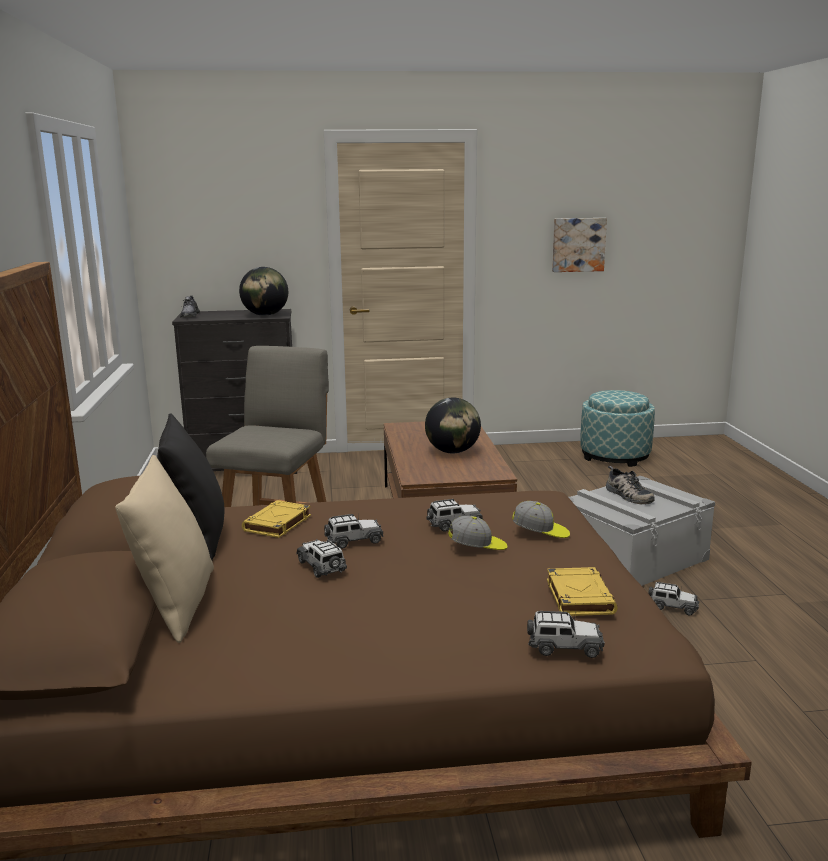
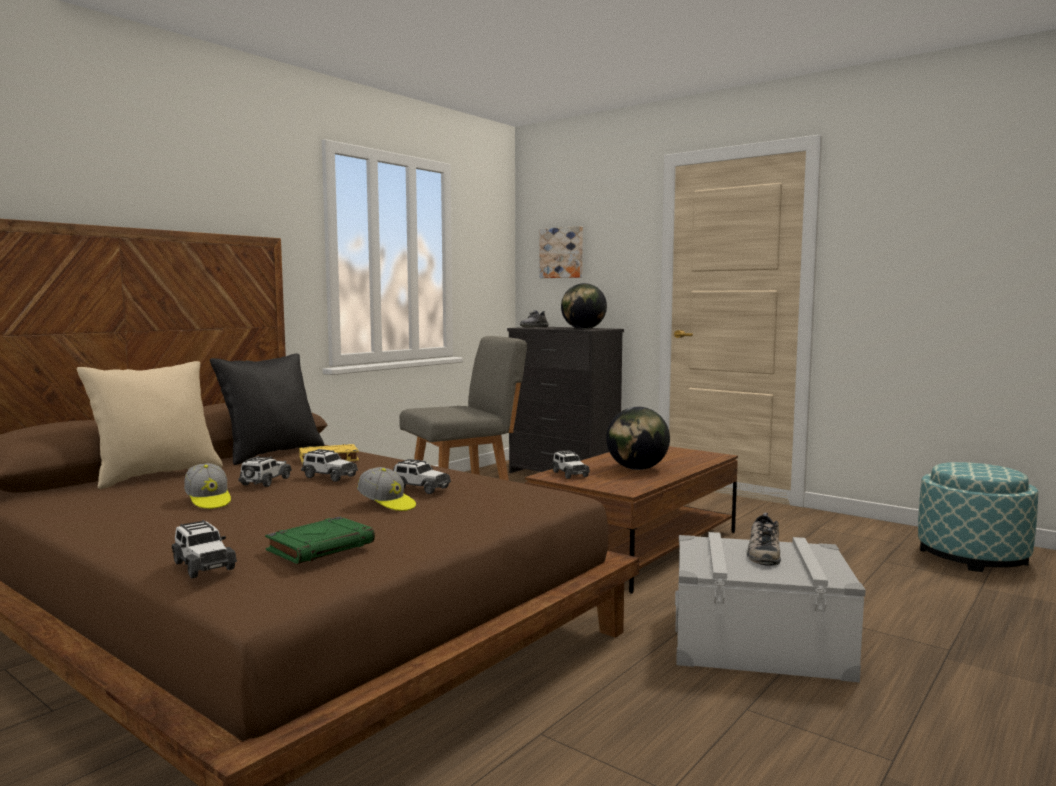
camera: 45 degrees right, 10 degrees down
cap [512,501,570,538] -> cap moved to [184,463,231,509]
yellow book [547,567,617,616] -> green book [265,516,375,564]
picture [552,218,607,272] -> picture moved to [539,226,583,278]
toy car [648,582,699,615] -> toy car moved to [552,450,590,479]

